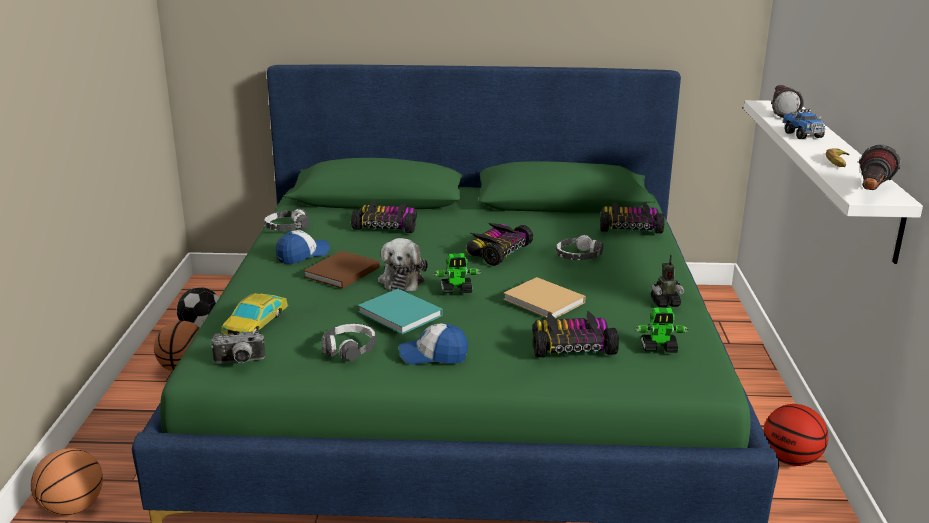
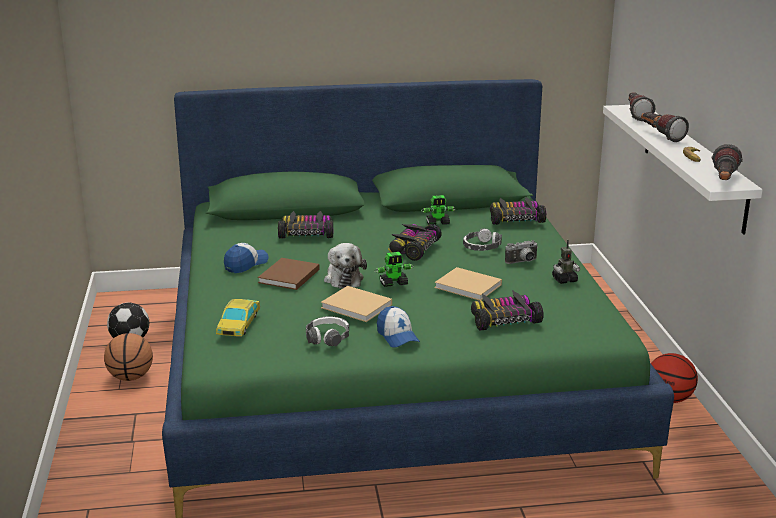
camera: 10 degrees left, 0 degrees up
basketball [31,448,103,516] -> none
camera [211,331,265,364] -> camera moved to [505,240,538,264]
headphones [265,209,310,231] -> none
turquoise book [358,289,443,334] -> beige book [321,286,392,322]
cap [399,323,468,365] -> cap turned 105 degrees counterclockwise [377,306,420,347]
toy robot [634,308,689,353] -> toy robot moved to [421,195,456,225]
toy truck [783,109,826,139] -> flashlight [641,112,689,142]

